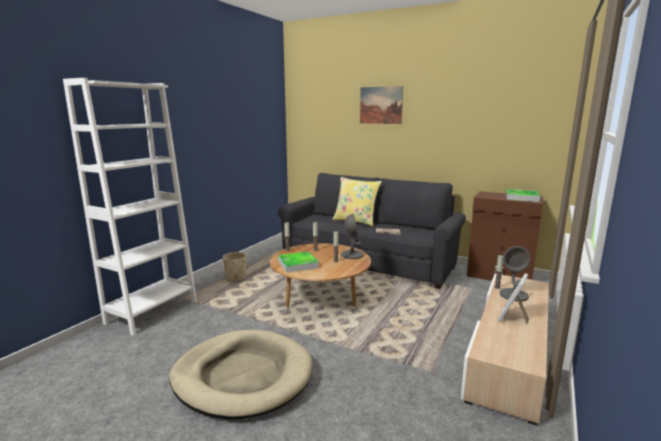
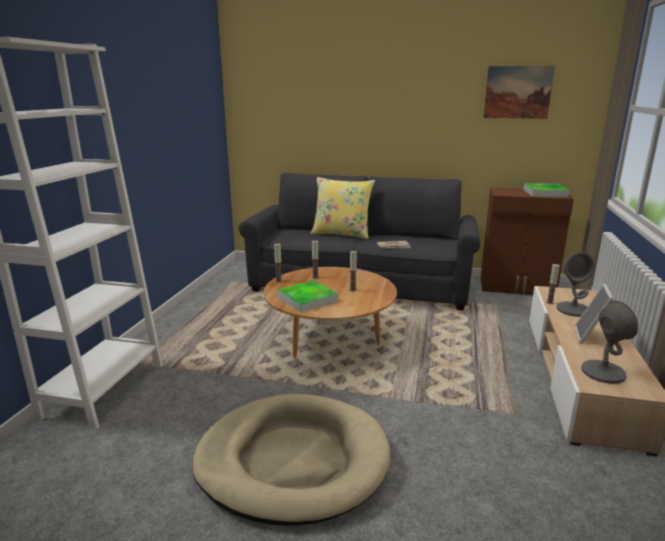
camera: 15 degrees left, 5 degrees up
beige planter [223,252,247,282] -> none
grey table lamp [341,214,363,259] -> grey table lamp moved to [581,301,638,384]
picture [360,86,403,124] -> picture moved to [483,66,555,119]

